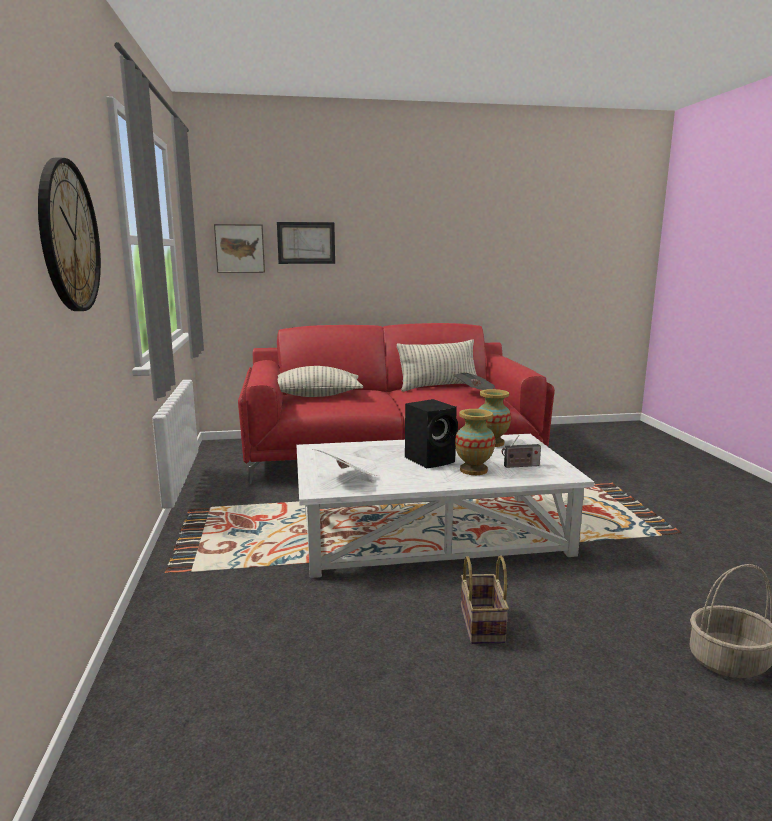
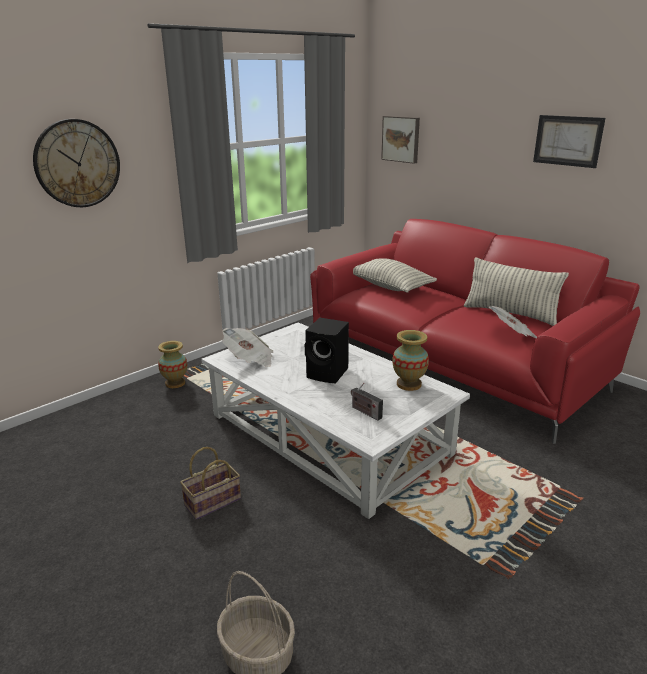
camera: 55 degrees right, 10 degrees up
picture [277,222,335,264] -> picture moved to [533,115,605,168]
vase [455,409,495,475] -> vase moved to [158,341,187,388]

